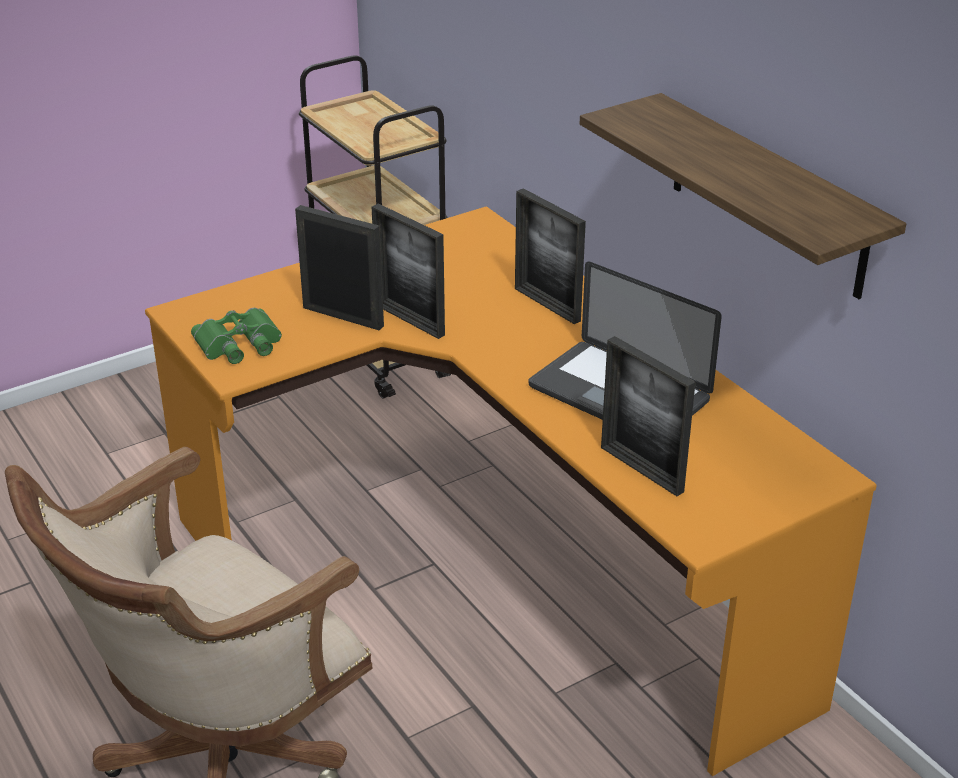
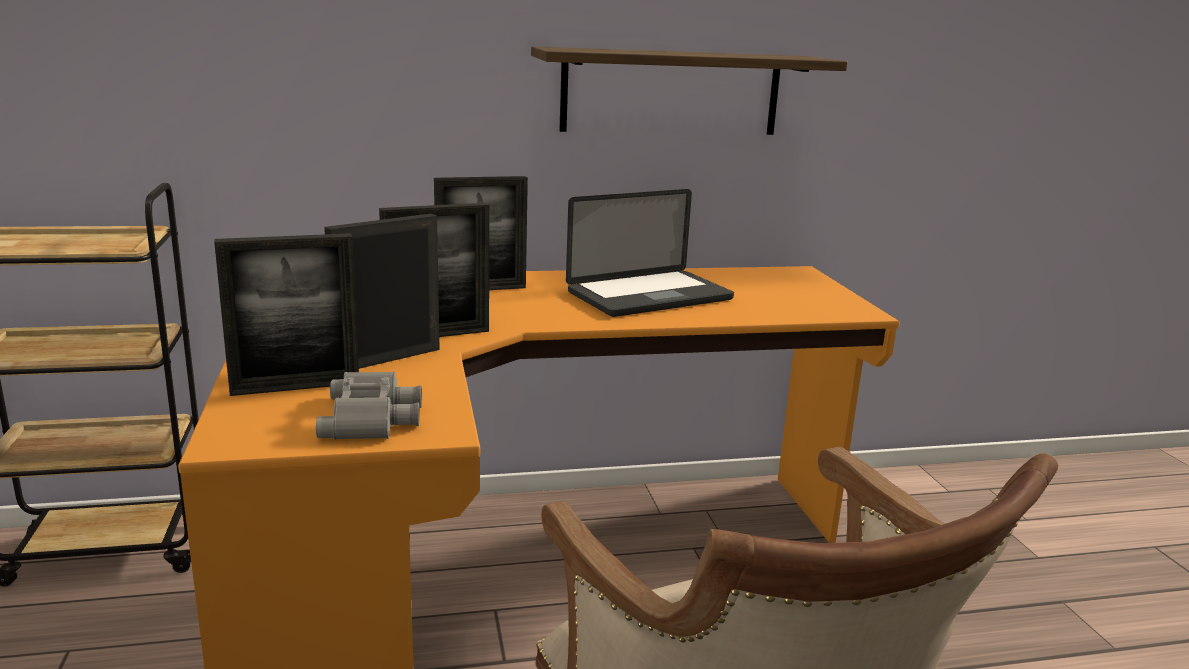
camera: 70 degrees left, 15 degrees down
green binoculars [191,308,282,364] -> grey binoculars [316,372,422,440]
picture frame [601,336,696,496] -> picture frame moved to [214,233,359,396]

